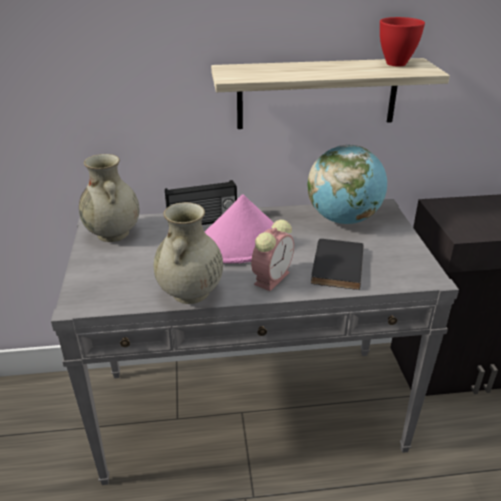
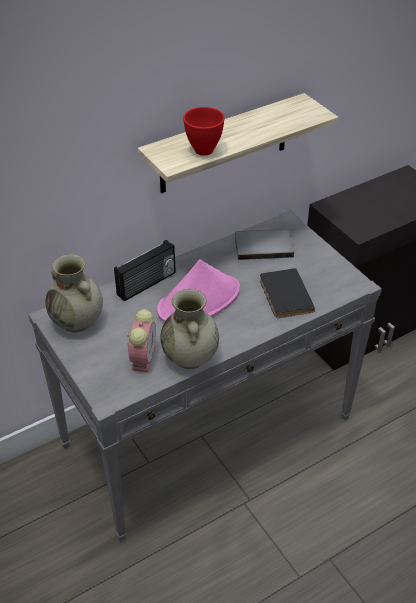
camera: 25 degrees left, 10 degrees up
alarm clock [251,220,294,291] -> alarm clock moved to [127,309,156,372]
globe [307,145,387,224] -> grey book [235,229,294,260]
red bowl [380,17,425,66] -> red bowl moved to [183,107,225,156]

